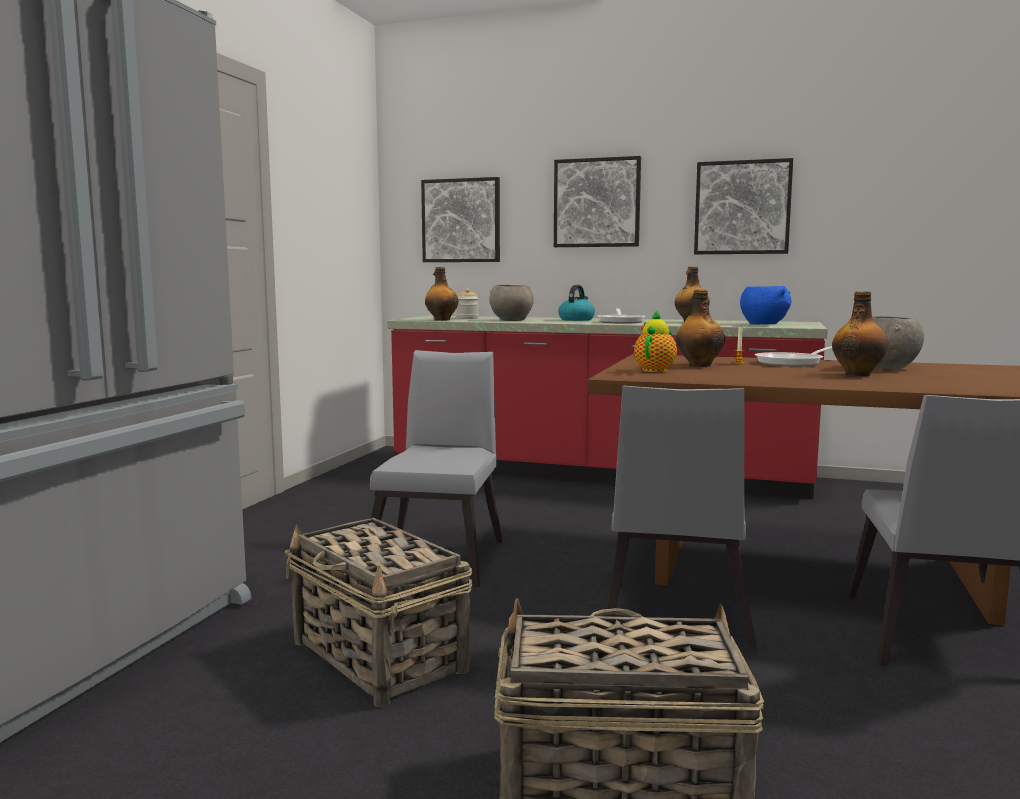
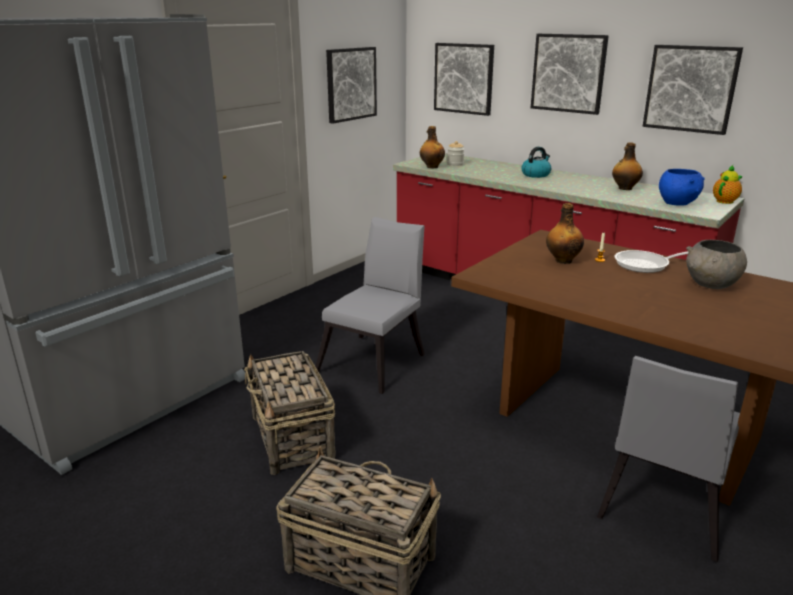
camera: 20 degrees right, 15 degrees up
grey bowl [489,285,534,321] -> none
frying pan [598,308,646,323] -> none
grey chair [606,386,757,648] -> none
teapot [634,309,677,372] -> teapot moved to [713,165,742,204]
bottle [832,291,888,376] -> none
none -> picture [326,47,377,124]

